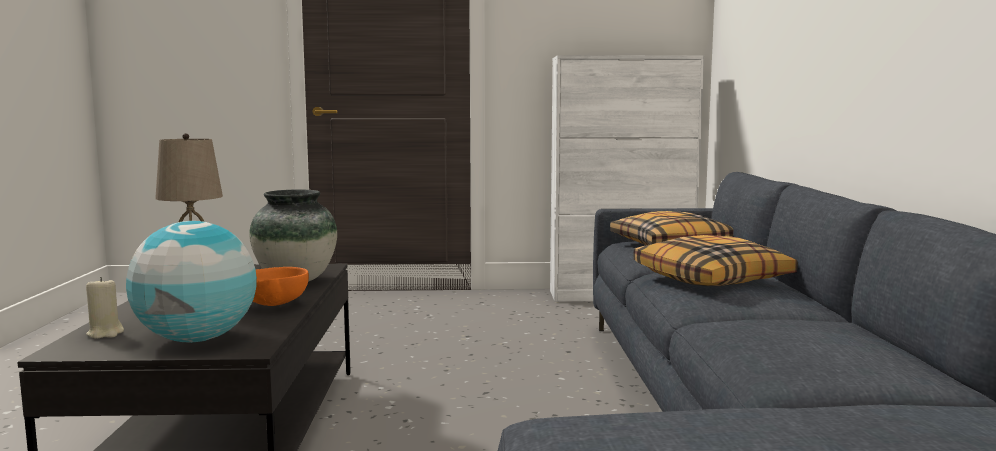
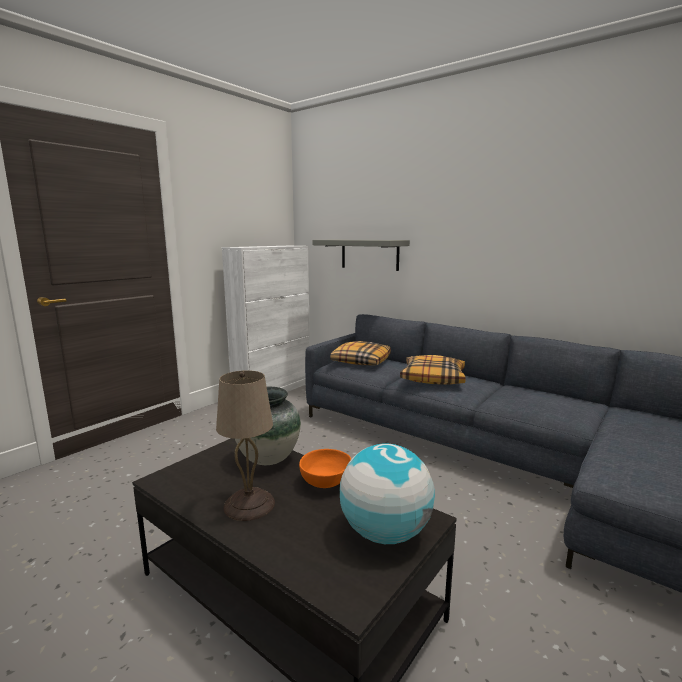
camera: 50 degrees left, 5 degrees up
beige candle [86,277,124,339] -> none
none -> grey shelf [312,240,410,271]

